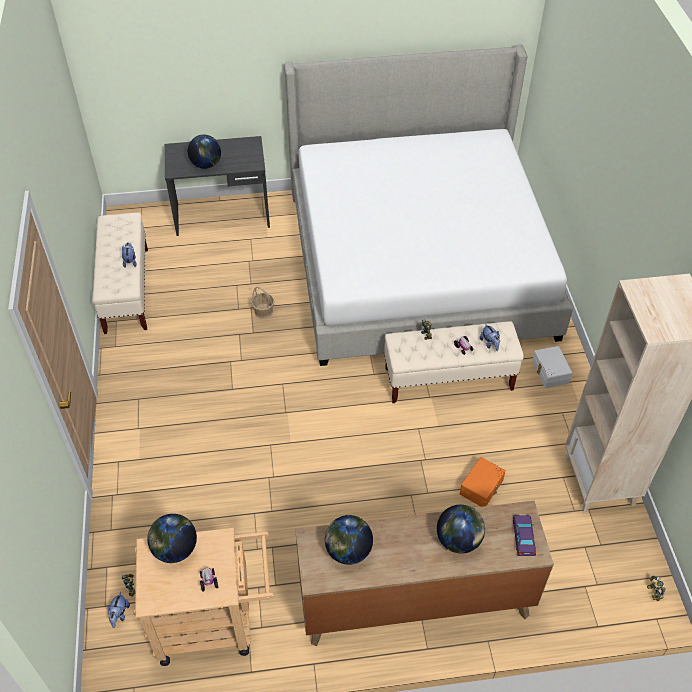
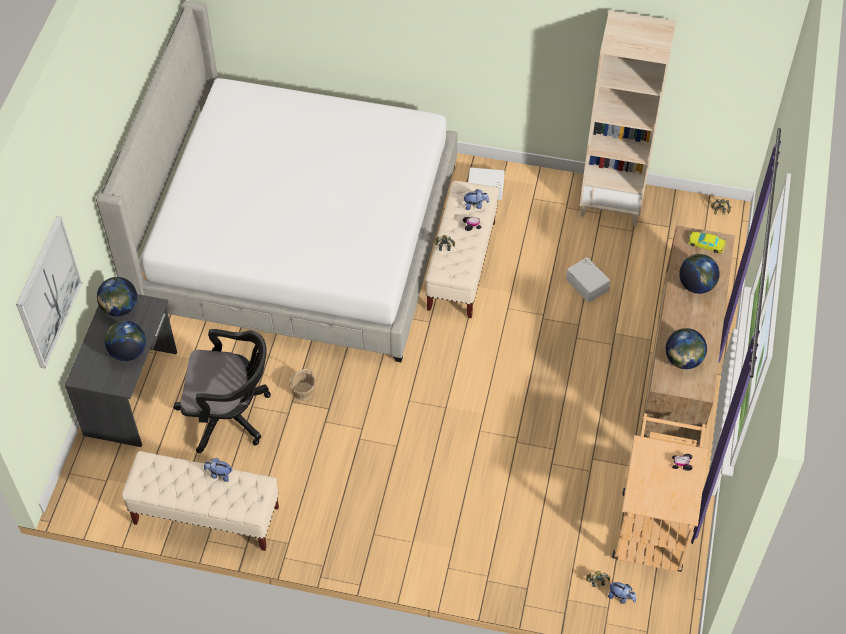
camera: 70 degrees left, 5 degrees up
globe [147,514,197,563] -> globe moved to [97,277,137,317]
orange storage box [460,457,506,507] -> white storage box [566,257,610,303]
purple toy car [513,515,536,556] -> yellow toy car [687,231,726,253]
none -> picture [16,216,83,368]
none -> black office chair [174,329,271,453]

